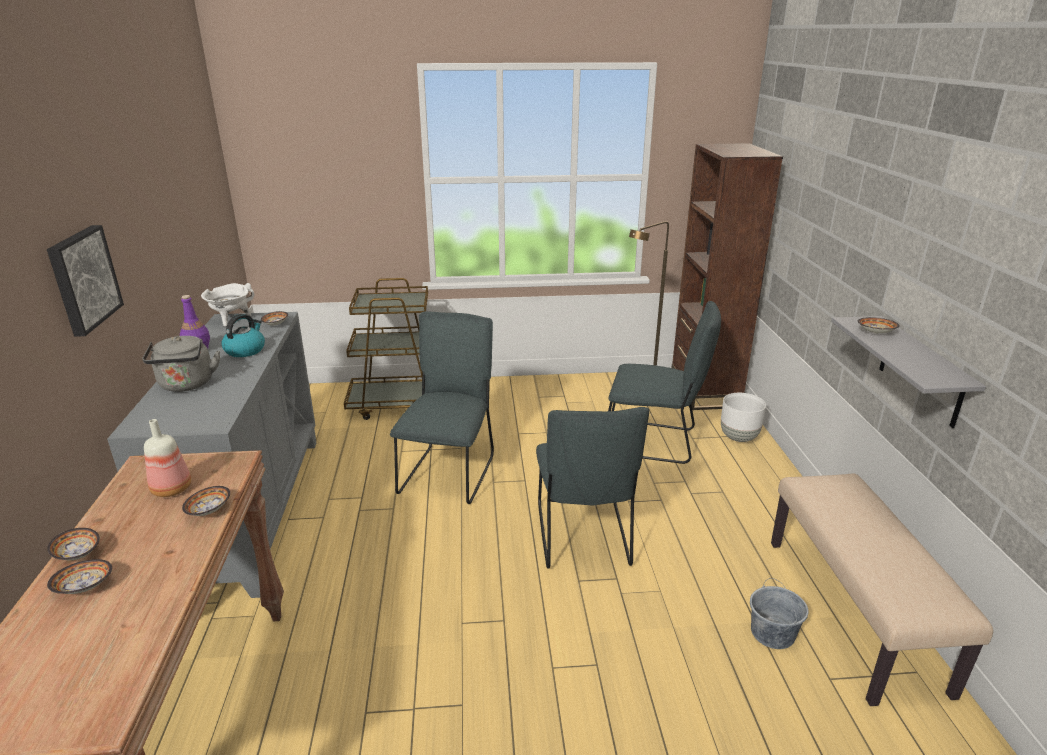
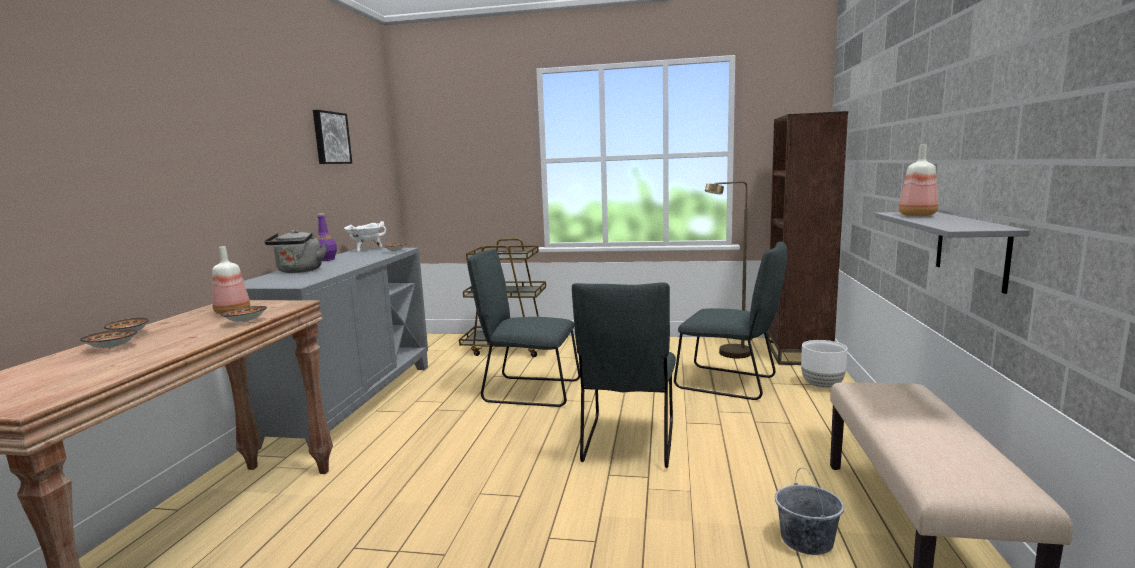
camera: 15 degrees right, 15 degrees down
picture [47,225,124,337] -> picture moved to [313,110,352,164]
kettle [221,314,265,357] -> none
grey chair [390,311,494,504] -> grey chair turned 105 degrees counterclockwise [467,249,580,407]
bowl [858,317,900,334] -> bottle [899,144,938,216]

